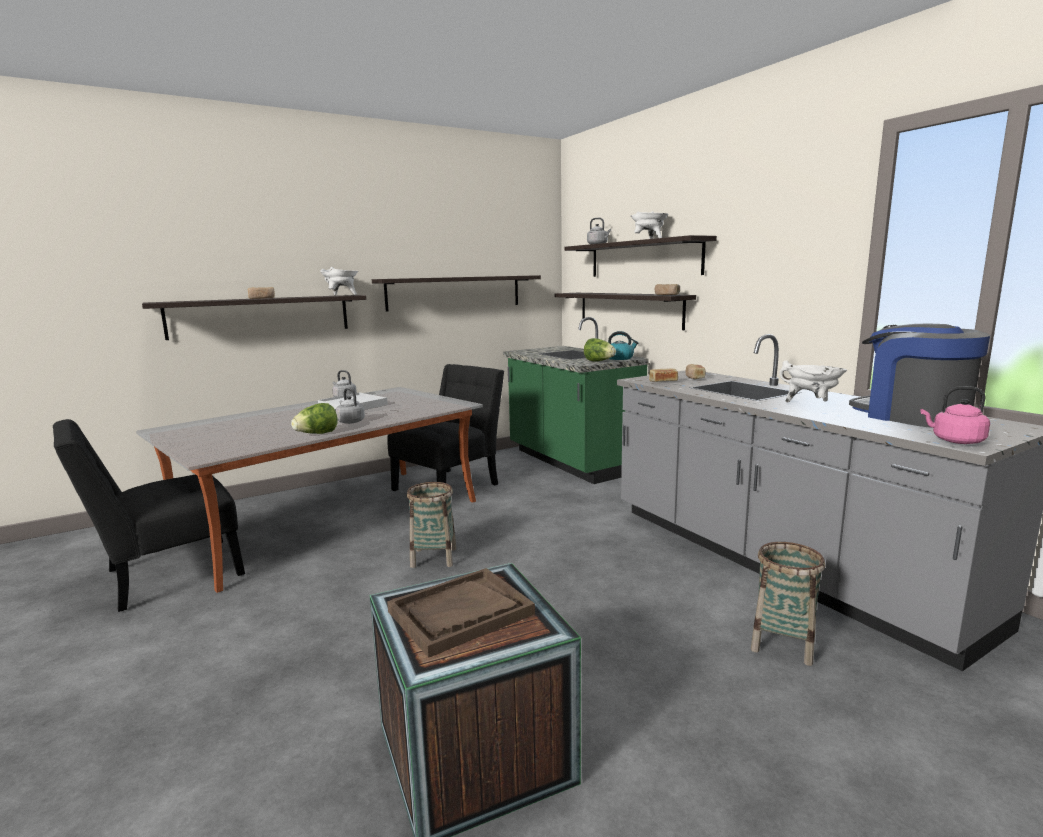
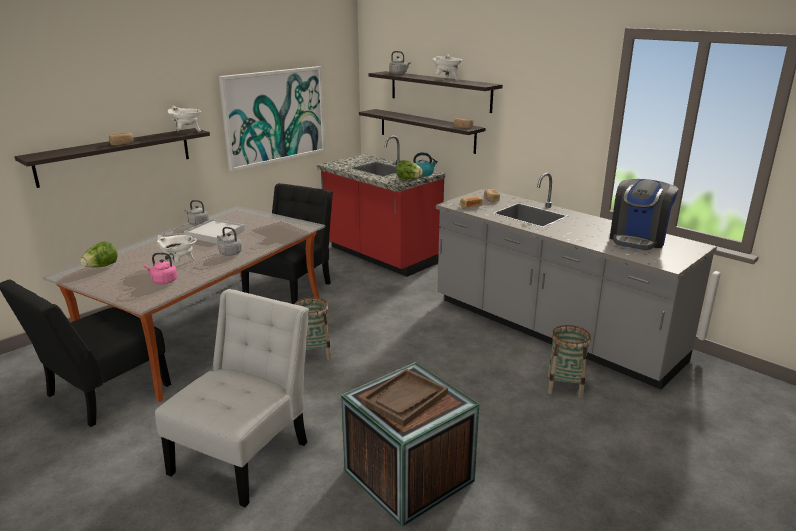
camera: 15 degrees left, 10 degrees up
lettuce [291,403,337,434] -> lettuce moved to [80,241,118,268]
shelf [372,275,541,312] -> picture [219,66,325,171]
green counter [503,317,649,484] -> red counter [317,136,445,277]
white cooking pot [779,360,847,403] -> white cooking pot moved to [157,235,197,263]
coffee machine [849,324,990,428] -> coffee machine turned 105 degrees counterclockwise [610,179,678,250]
pink kettle [920,386,990,444] -> pink kettle moved to [144,252,177,284]
none -> white chair [155,289,309,507]

